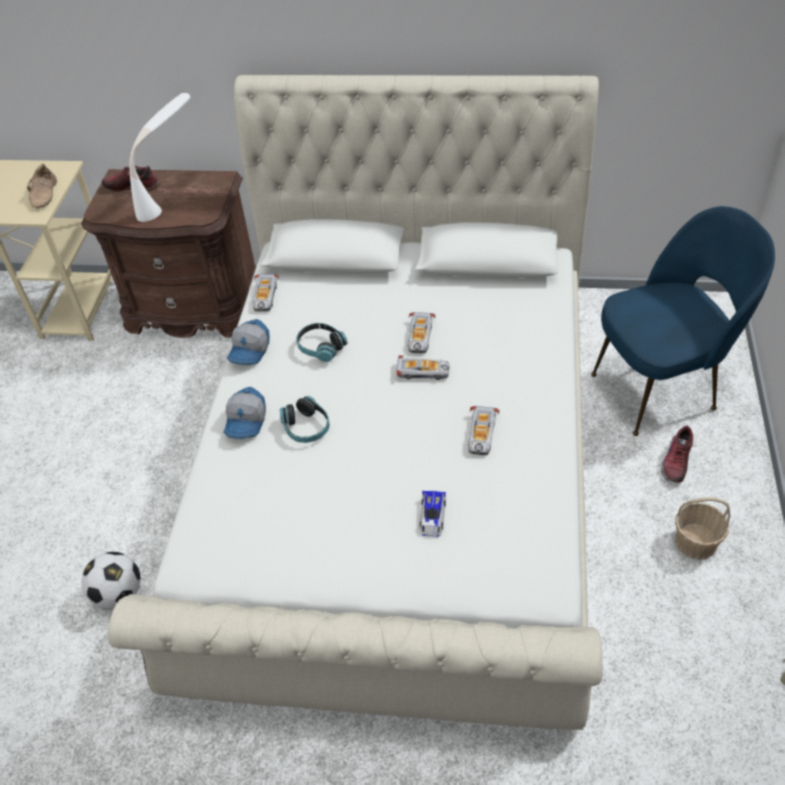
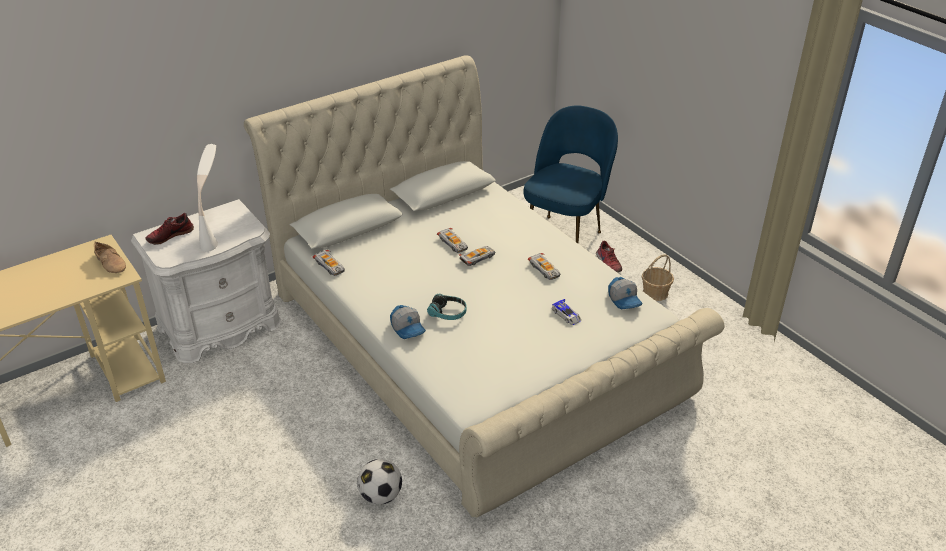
camera: 45 degrees left, 10 degrees down
brown nightstand [81,169,256,338] -> white nightstand [131,199,281,363]
cap [227,319,270,365] -> cap moved to [608,277,642,309]
headphones [296,323,348,362] -> none

